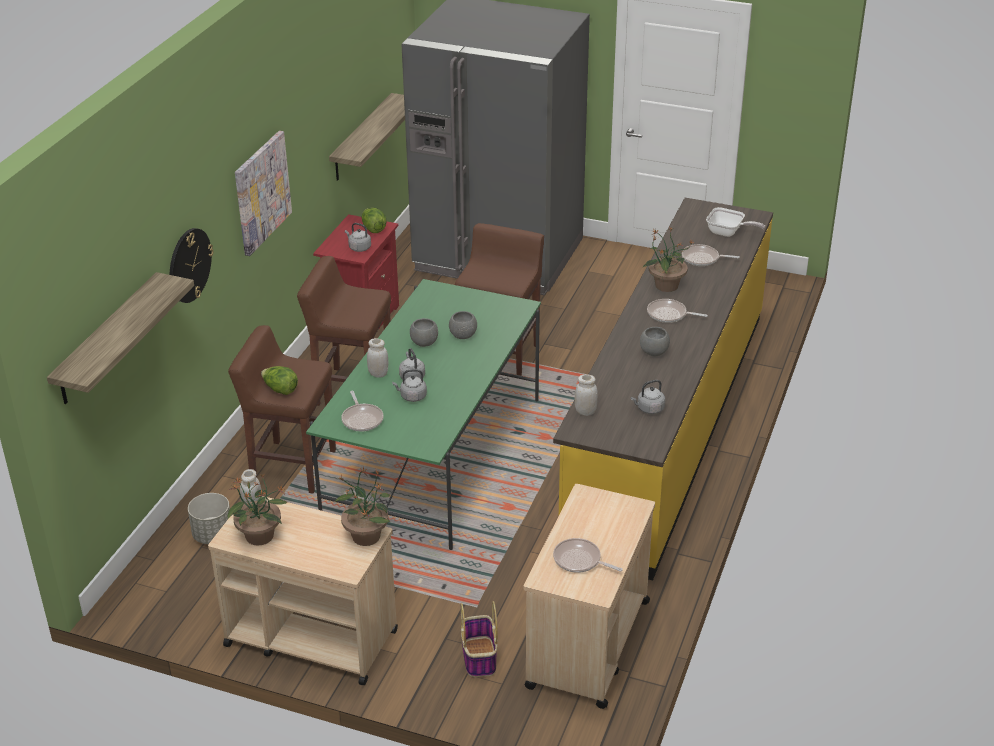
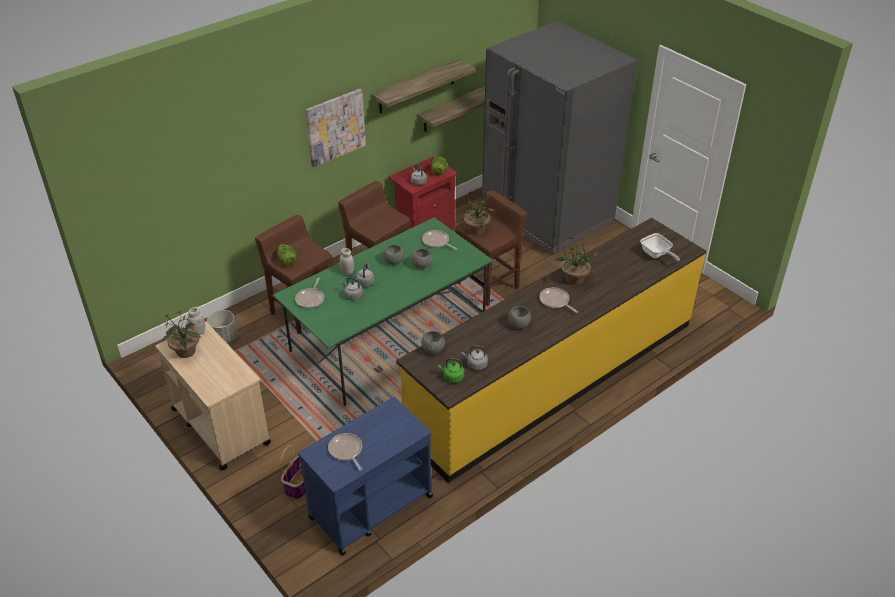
camera: 30 degrees right, 5 degrees up
shelf [47,272,194,404] -> shelf moved to [371,59,476,113]
wall clock [170,228,214,303] -> none
potted plant [334,466,391,546] -> potted plant moved to [463,190,494,235]
beige cart [524,484,655,709] -> blue cart [298,397,433,555]
white jar [575,374,598,416] -> grey bowl [421,331,445,354]
frying pan [682,244,740,266] -> frying pan moved to [422,230,457,250]
none -> green kettle [438,358,464,383]

